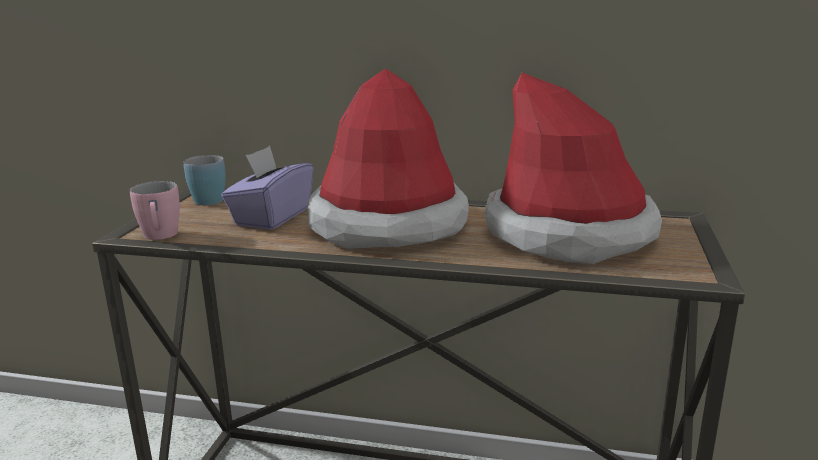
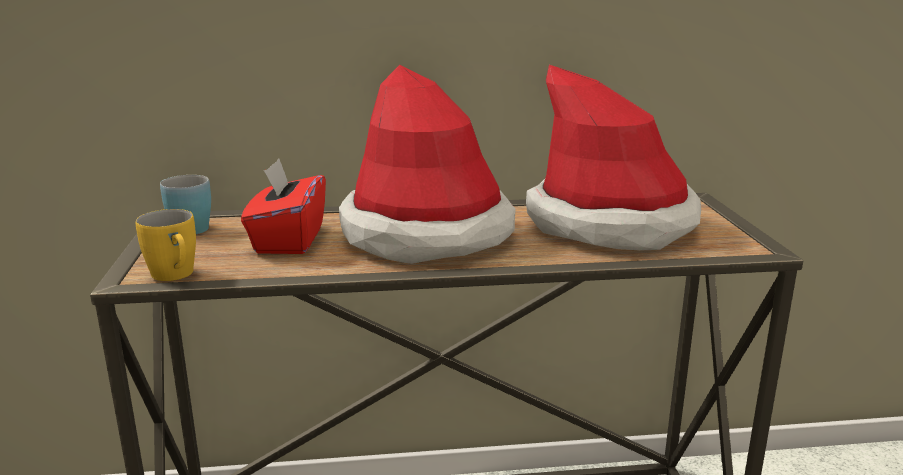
camera: 20 degrees left, 0 degrees up
pink mug [130,181,180,240] -> yellow mug [136,209,196,281]
purple tissue box [221,146,314,230] -> red tissue box [241,159,326,254]

